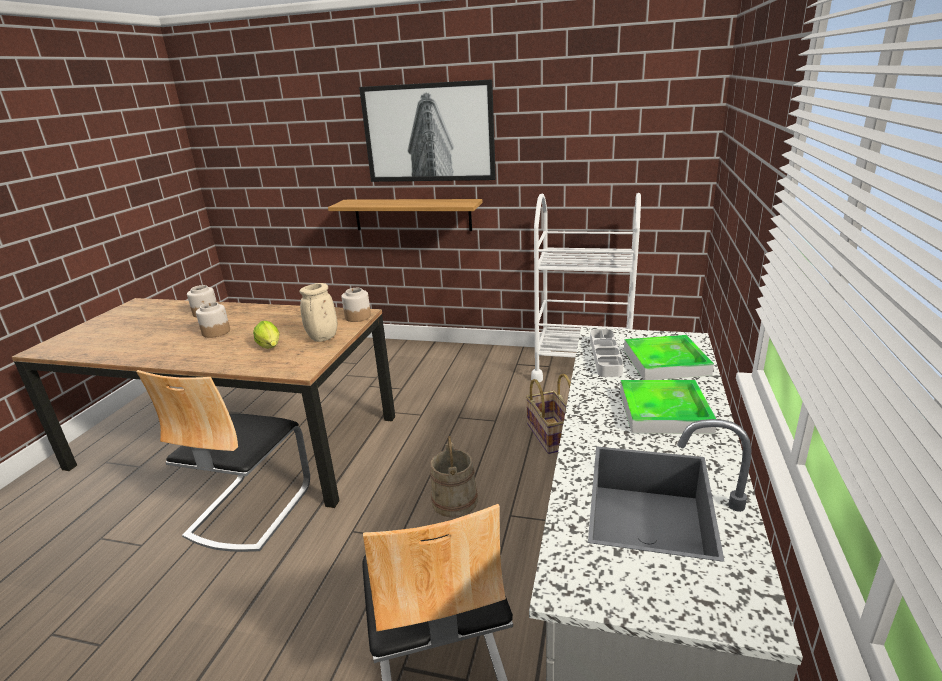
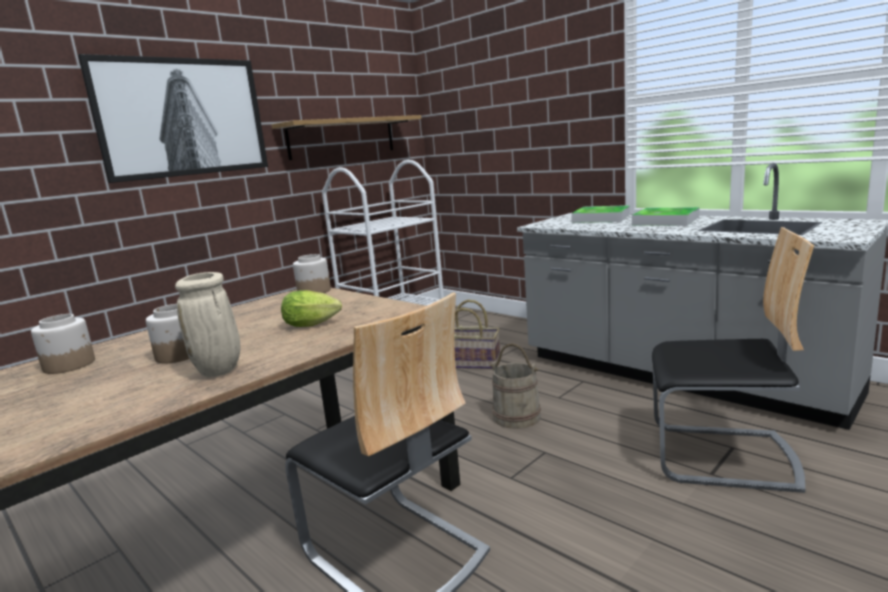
camera: 60 degrees left, 10 degrees down
beige vase [299,283,337,342] -> beige vase moved to [175,272,240,377]
shelf [328,199,482,231] -> shelf moved to [272,115,421,160]
grey tray [590,329,623,377] -> none

